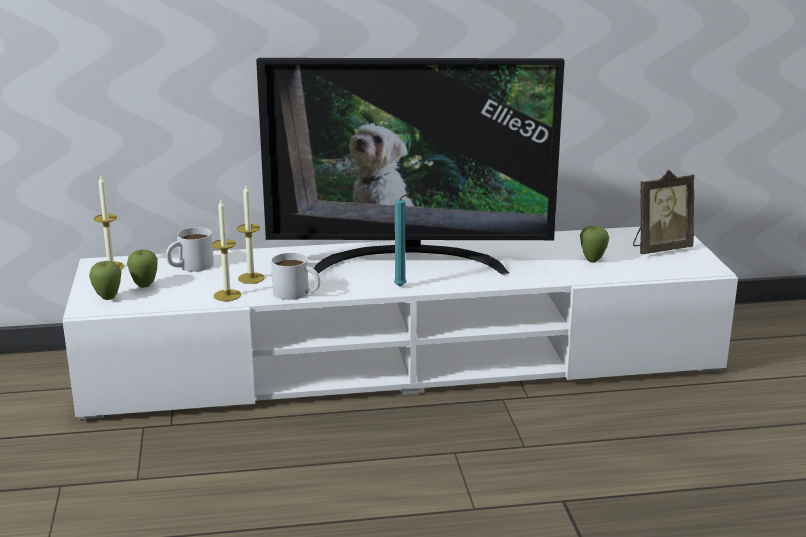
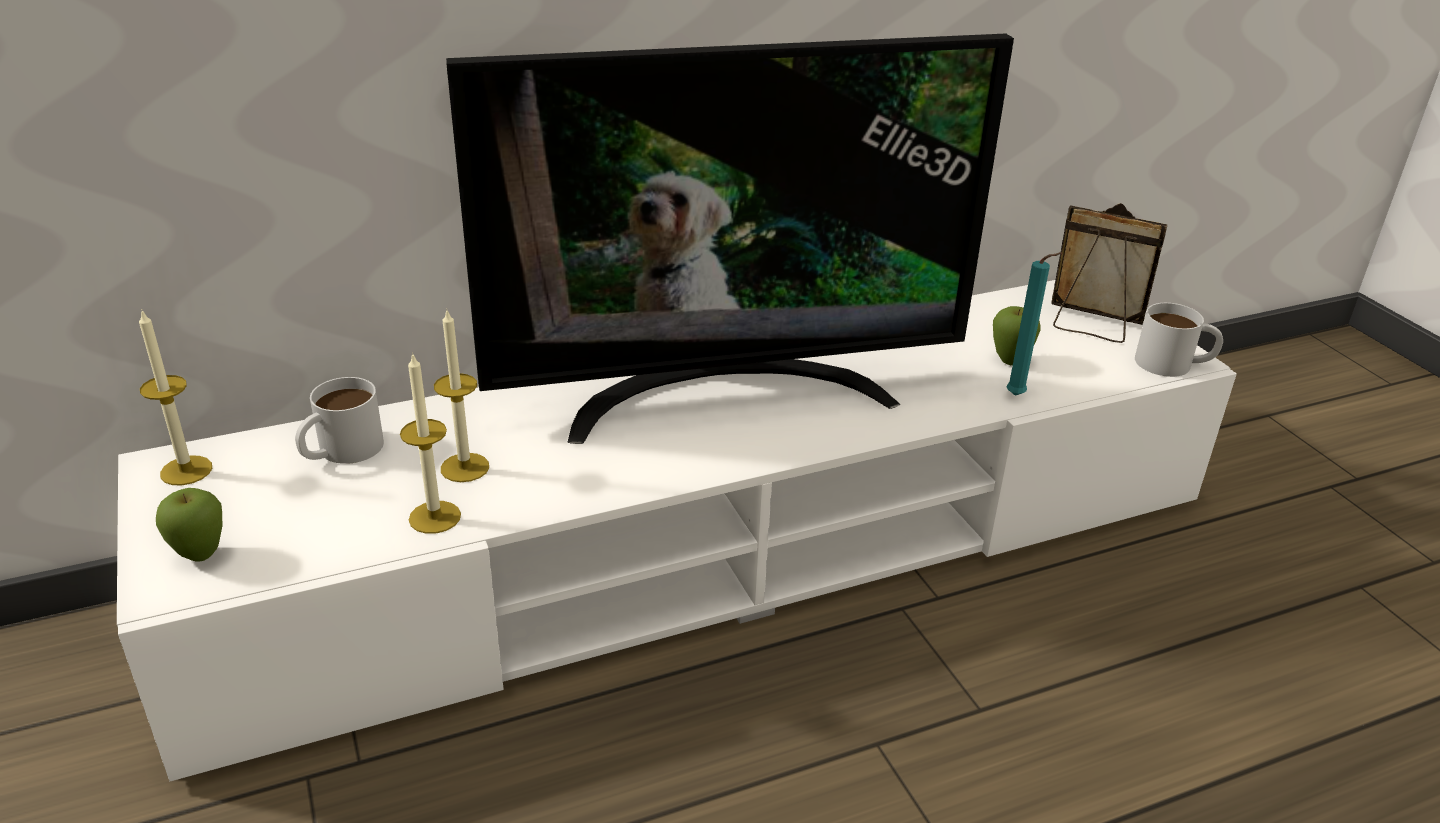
camera: 15 degrees left, 10 degrees up
apple [127,250,158,288] -> none
white mug [271,253,320,300] -> white mug moved to [1135,303,1223,377]
turquoise candle [394,193,408,287] -> turquoise candle moved to [1007,252,1062,396]
picture frame [633,170,694,254] -> picture frame turned 120 degrees counterclockwise [1051,203,1167,343]

